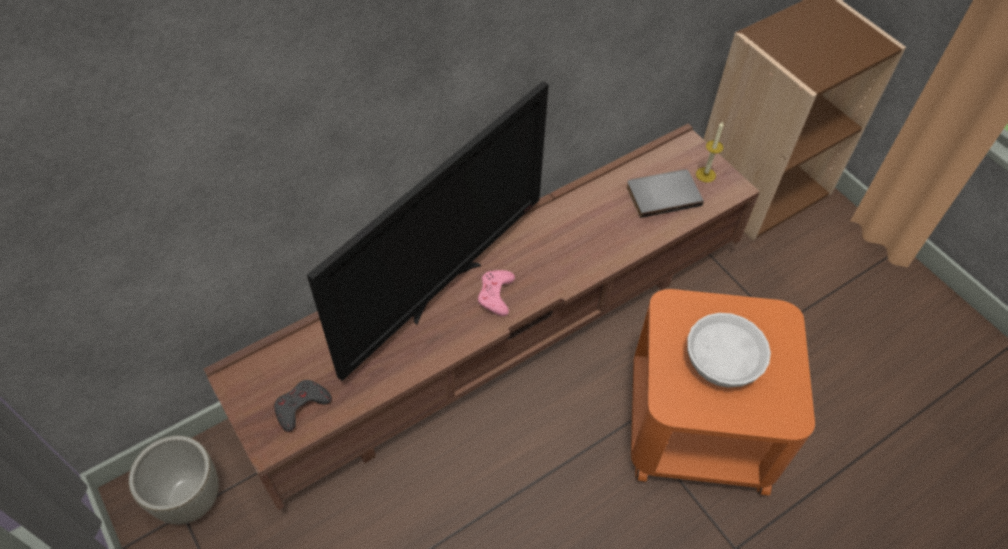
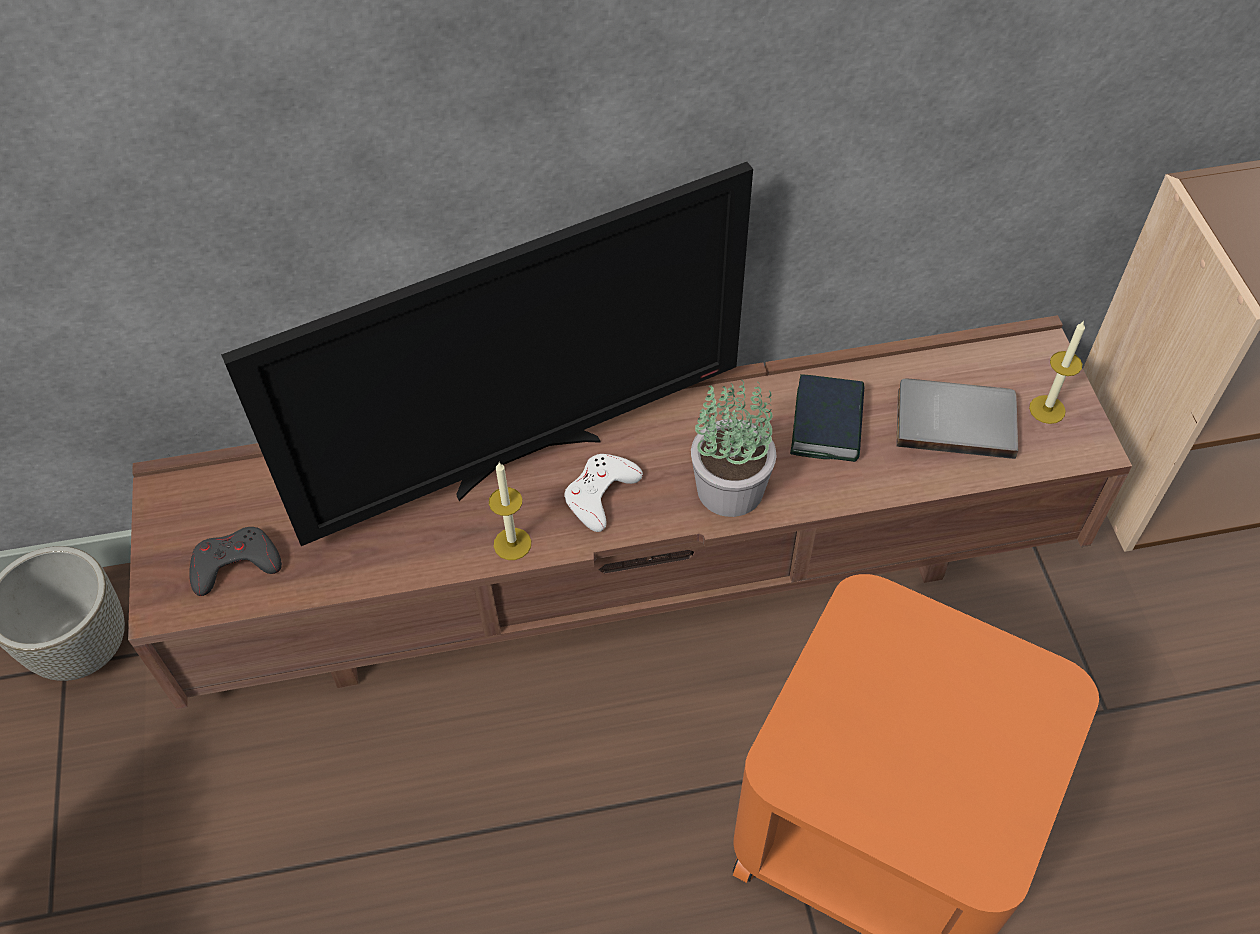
camera: 25 degrees right, 0 degrees up
pink game controller [478,270,515,316] -> white game controller [564,454,643,532]
white bowl [687,313,771,388] -> none
none -> candle [489,462,531,560]
none -> potted plant [691,380,777,517]
none -> book [790,374,864,462]

